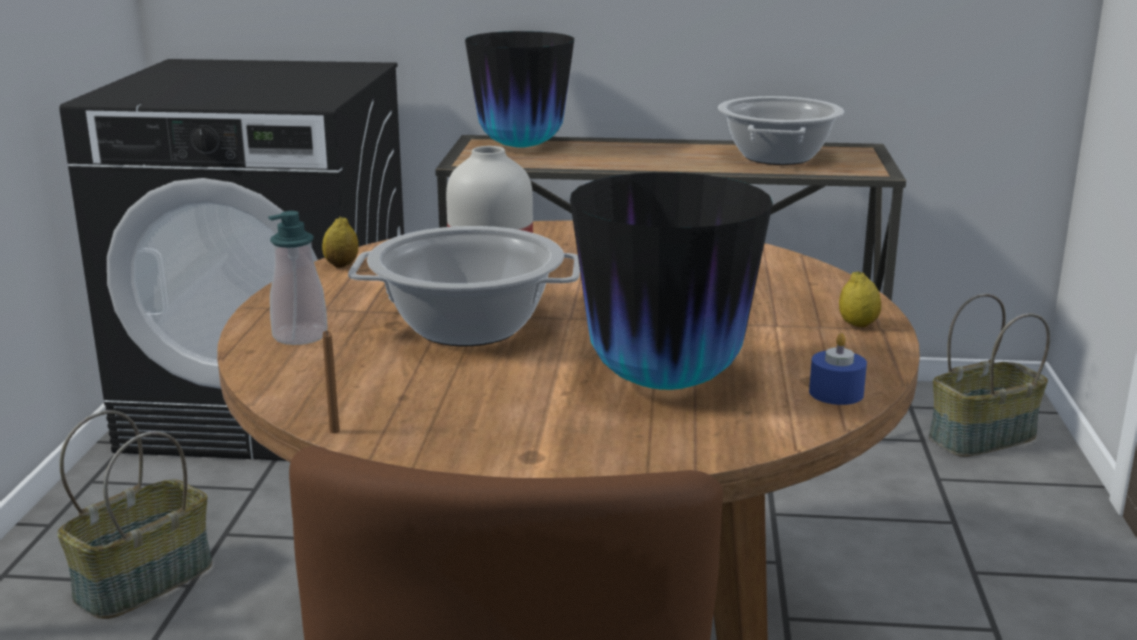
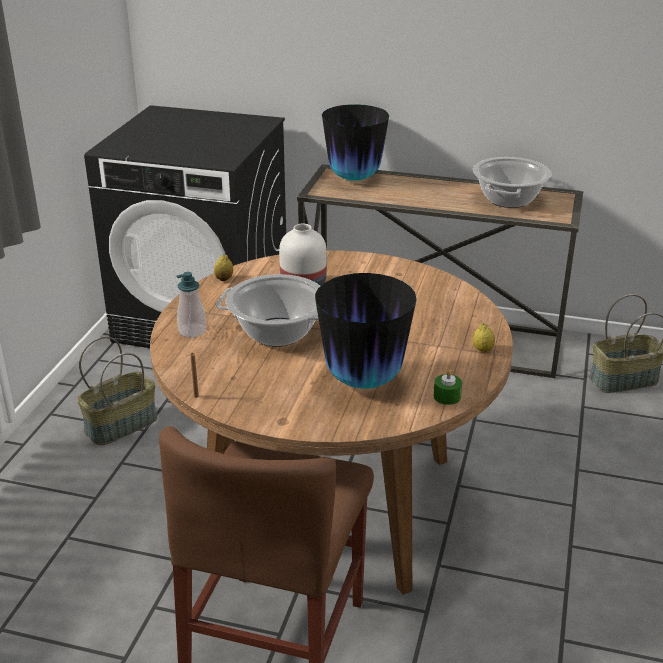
camera: 10 degrees right, 10 degrees up
blue candle [809,333,867,405] -> green candle [434,369,462,405]

